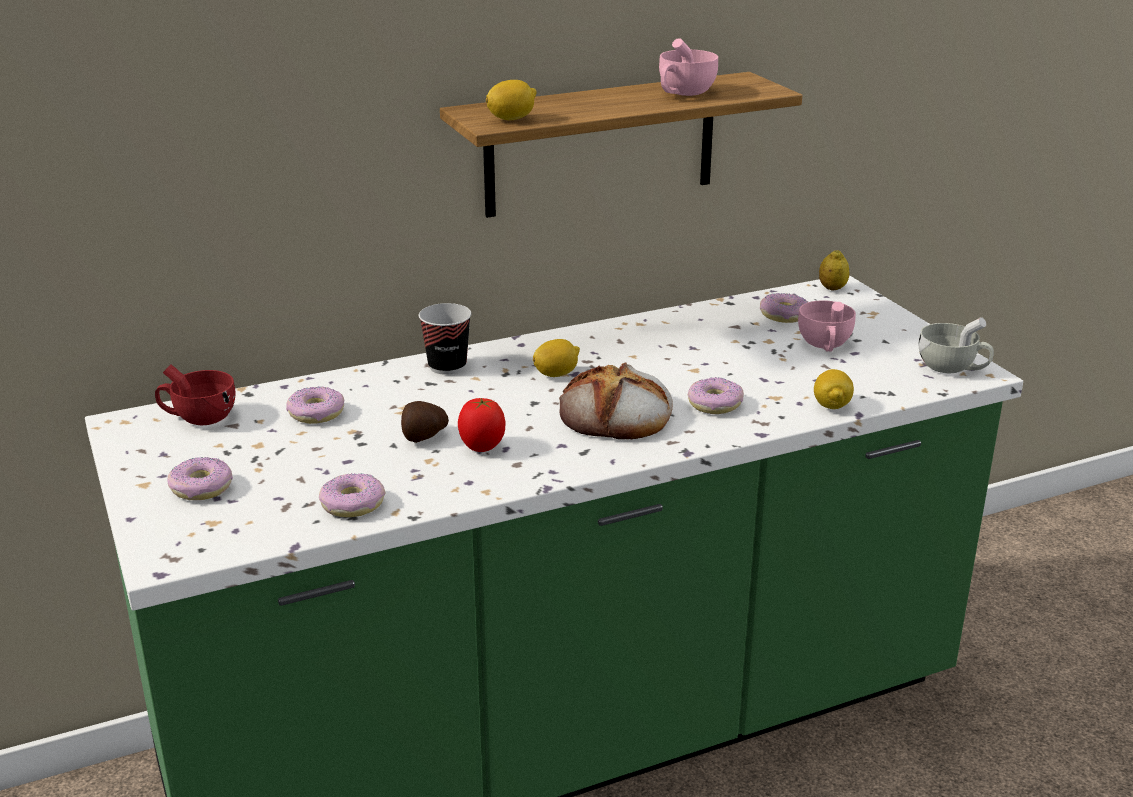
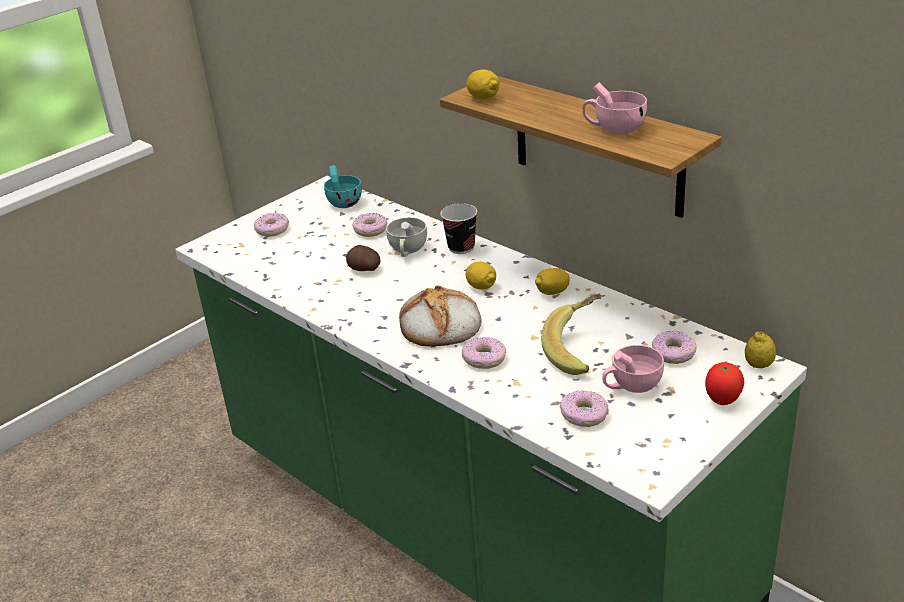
camera: 70 degrees right, 5 degrees up
red cup [155,364,235,425] -> turquoise cup [324,165,362,208]
donut [319,473,385,517] -> donut moved to [560,390,609,427]
tomato [458,398,505,452] -> tomato moved to [705,362,744,405]
lemon [814,369,854,409] -> lemon moved to [535,268,570,295]
white cup [918,317,994,373] -> white cup moved to [386,217,427,257]
none -> banana [541,294,601,375]

